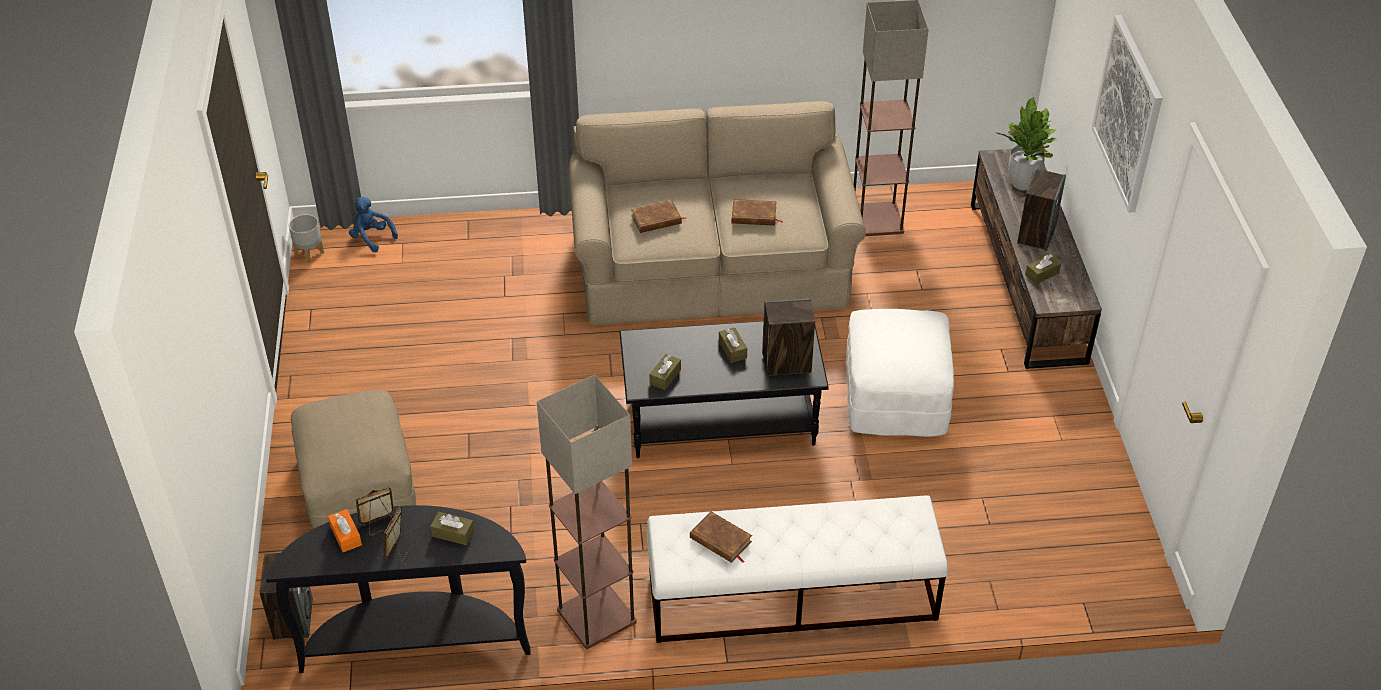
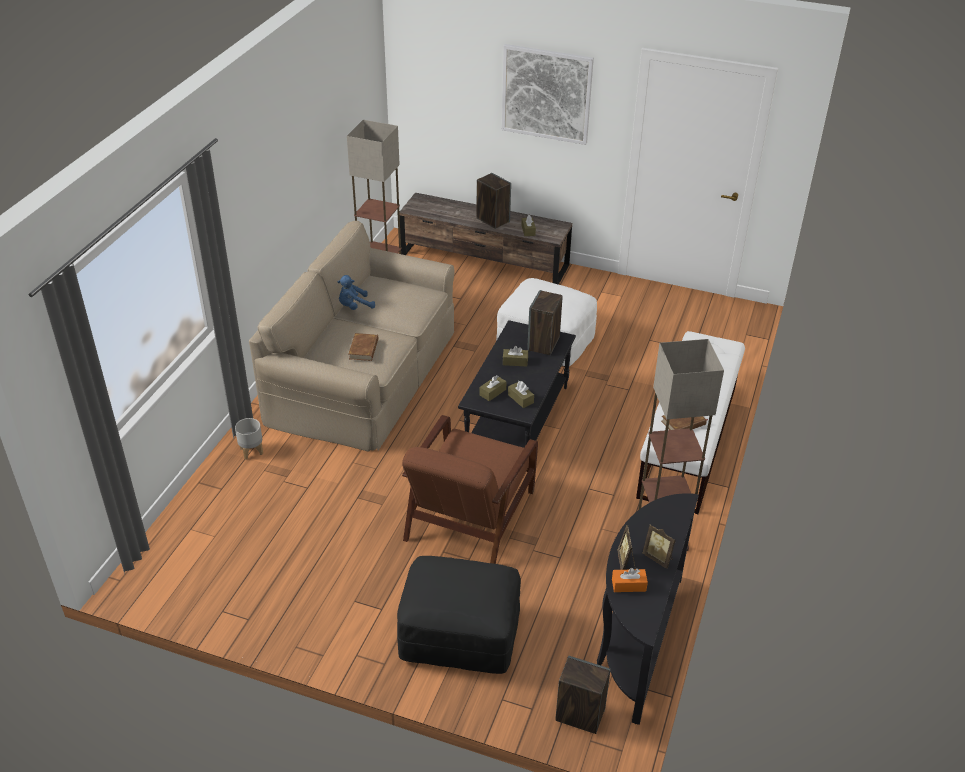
camera: 65 degrees left, 5 degrees down
grey planter [289,214,324,263] -> grey planter moved to [235,418,263,460]
beige ottoman [291,390,416,529] -> black ottoman [397,556,521,674]
blue plush toy [349,197,398,252] -> blue plush toy moved to [338,275,375,310]
brown tissue box [430,512,475,545] -> brown tissue box moved to [480,375,507,401]
brown book [732,199,783,226] -> none
potted plant [997,97,1057,190] -> none
none -> brown armchair [402,415,538,564]

